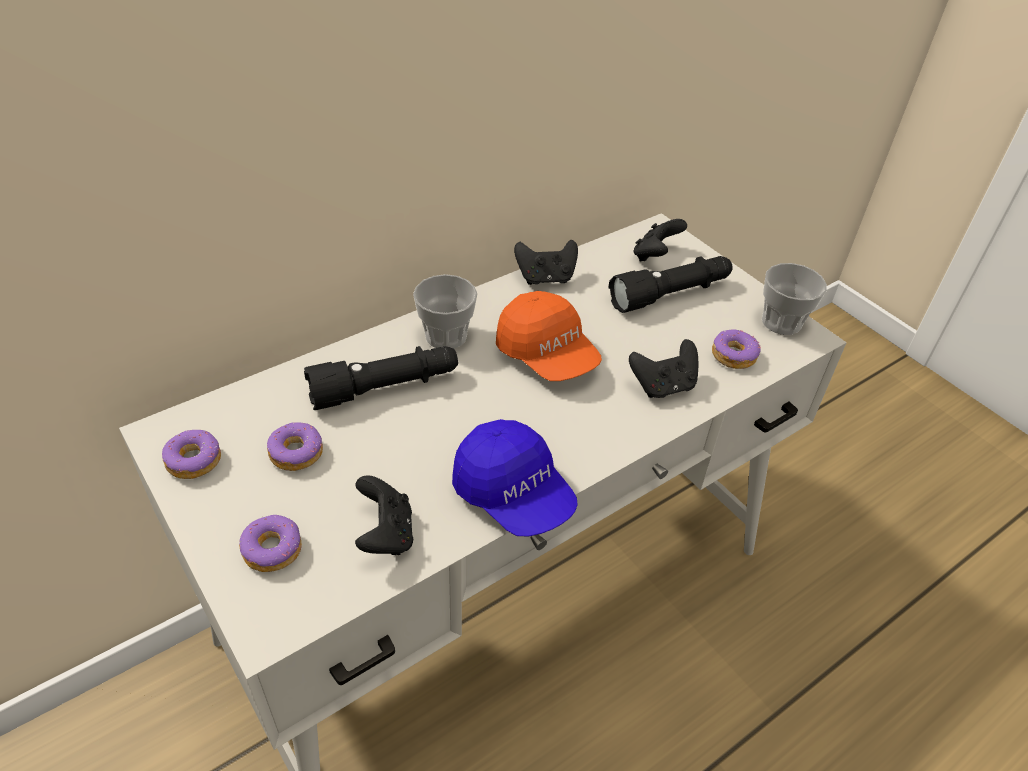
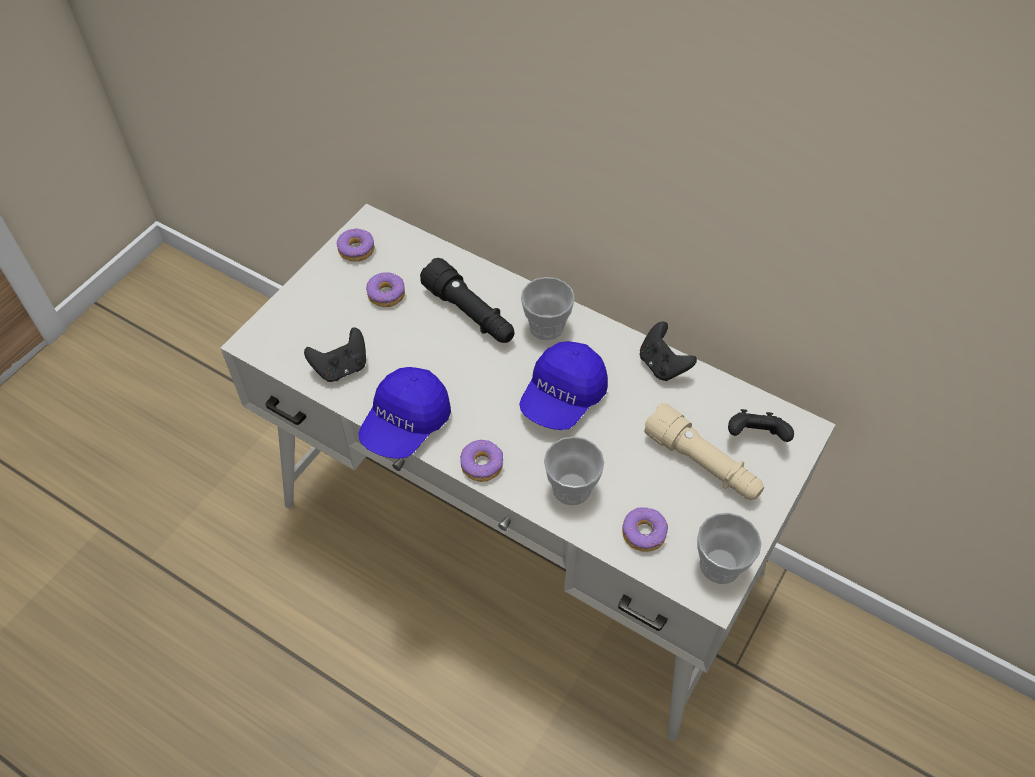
camera: 70 degrees right, 10 degrees up
donut [239,515,302,572] -> donut moved to [460,440,503,482]
orange cap [496,291,602,381] -> blue cap [519,341,608,430]
black flashlight [609,256,733,313] -> beige flashlight [643,403,764,500]
black game controller [629,339,698,398] -> cup [544,436,604,505]

